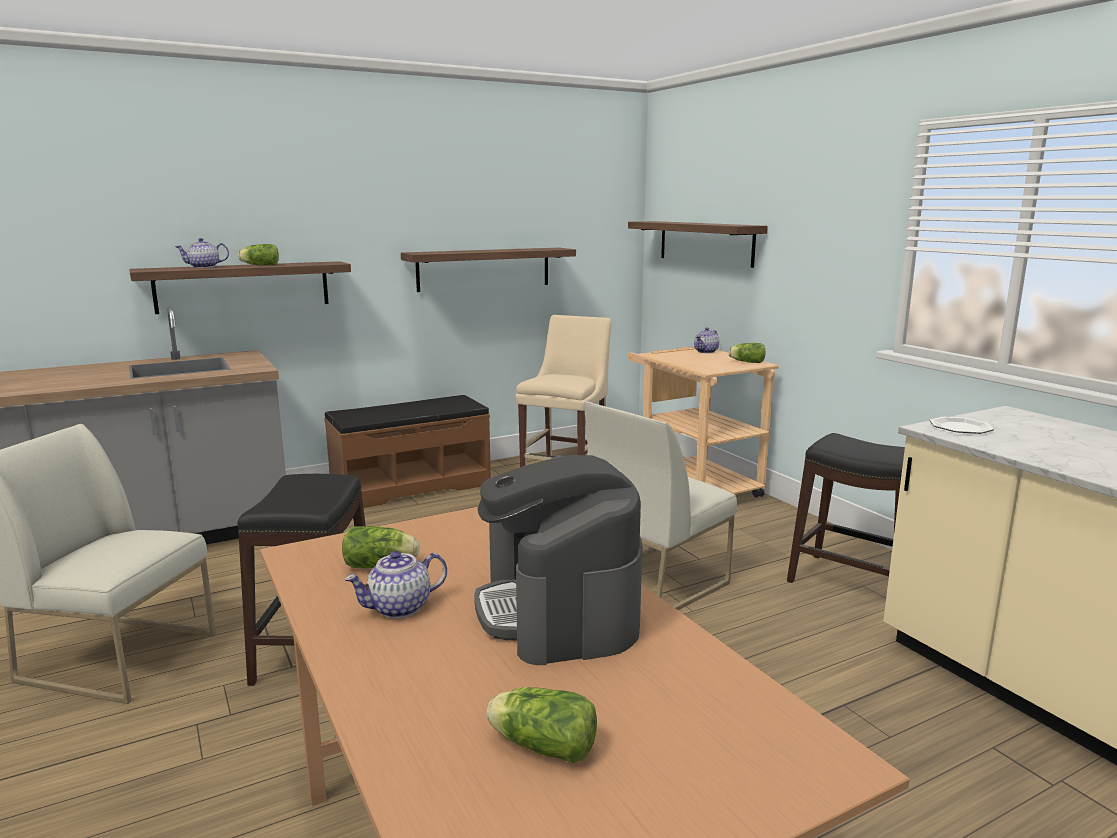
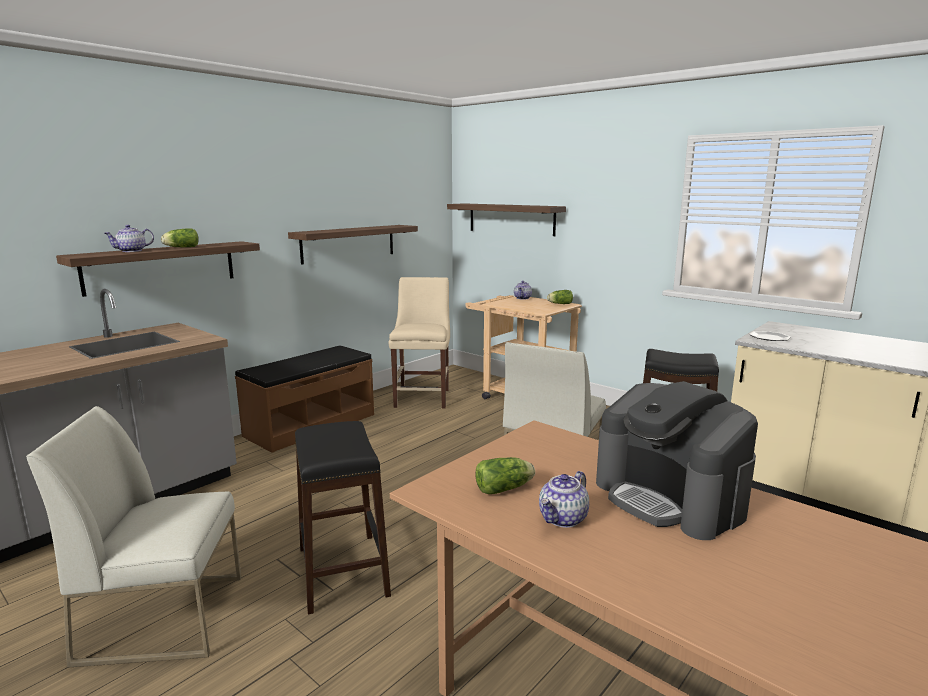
camera: 20 degrees left, 0 degrees up
lettuce [486,687,597,763] -> none

